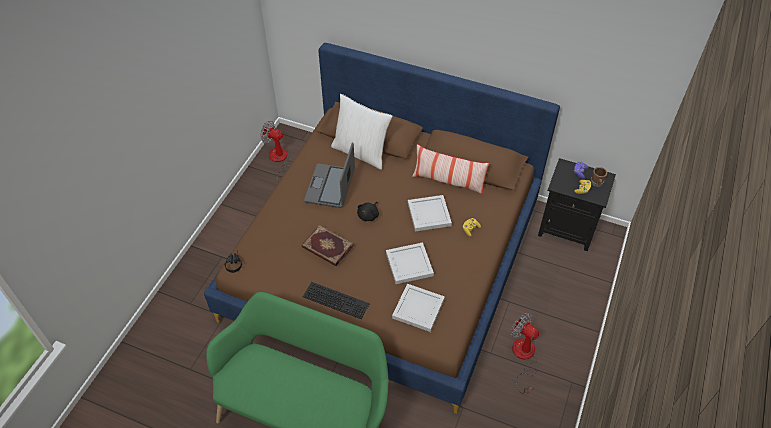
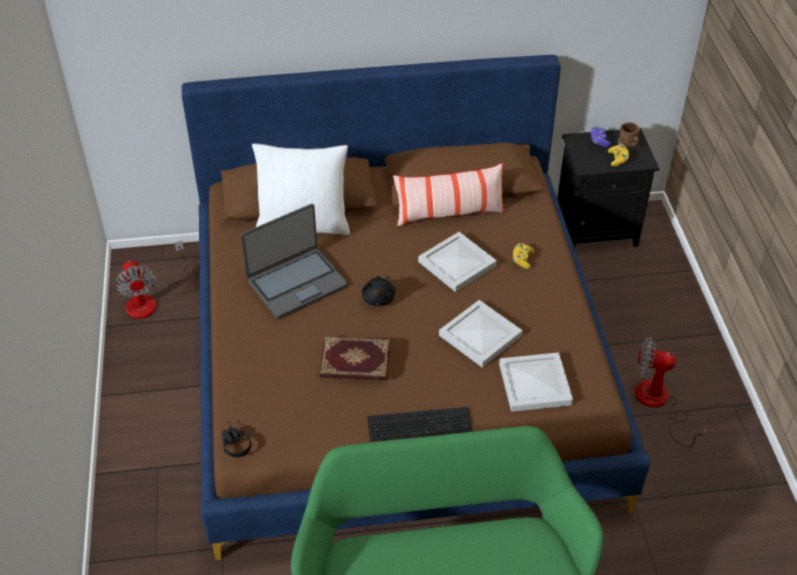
camera: 30 degrees left, 5 degrees down
fan [261,121,291,181] -> fan turned 105 degrees counterclockwise [116,241,185,319]
laptop [304,143,355,208] -> laptop turned 105 degrees counterclockwise [241,204,348,319]

